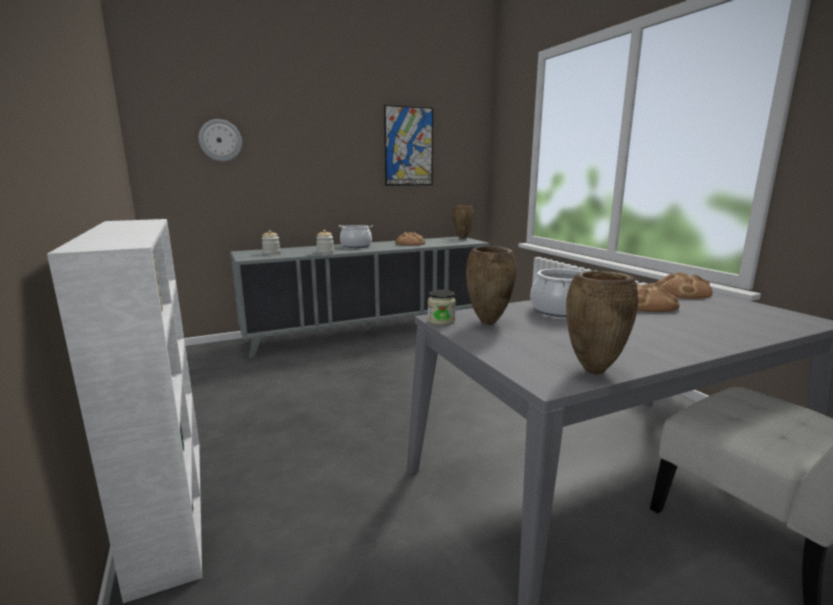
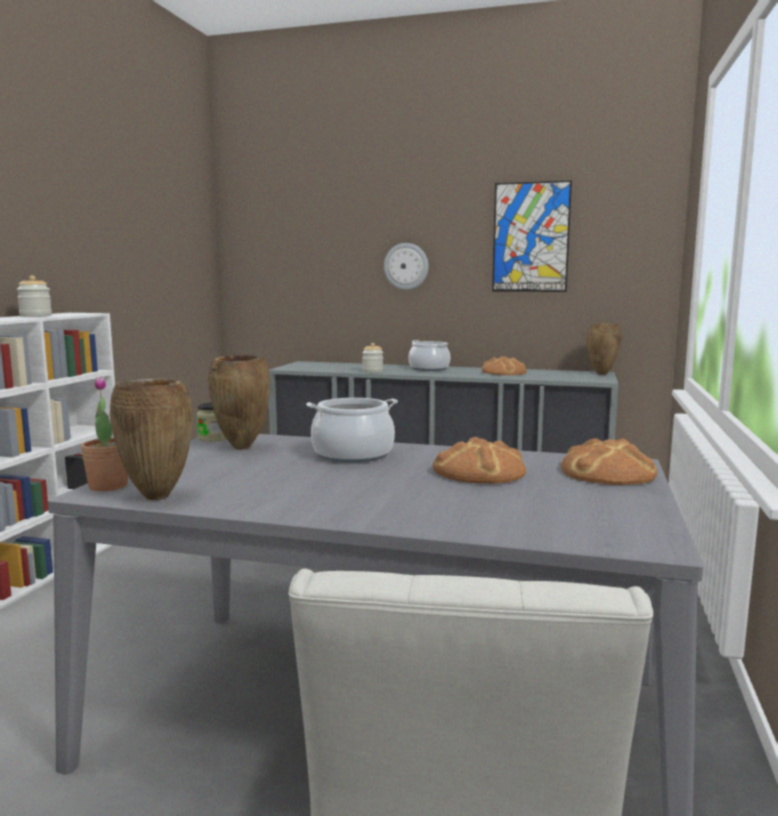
camera: 40 degrees right, 5 degrees down
wall clock [199,119,242,162] -> wall clock moved to [384,243,428,290]
jar [261,230,280,255] -> jar moved to [17,275,52,317]
none -> potted plant [81,376,128,491]

